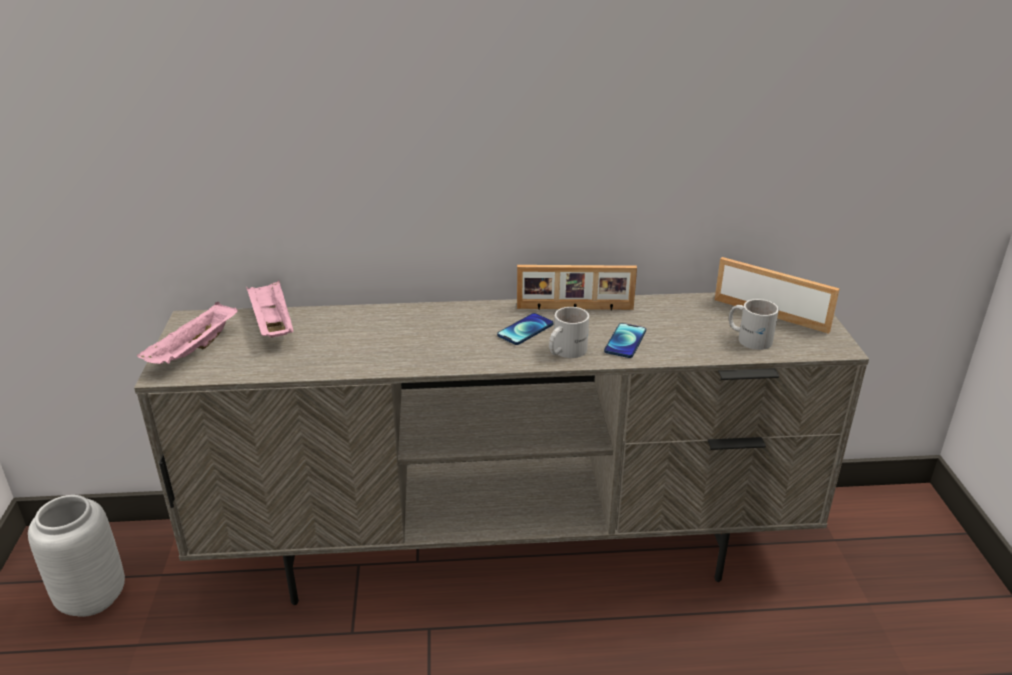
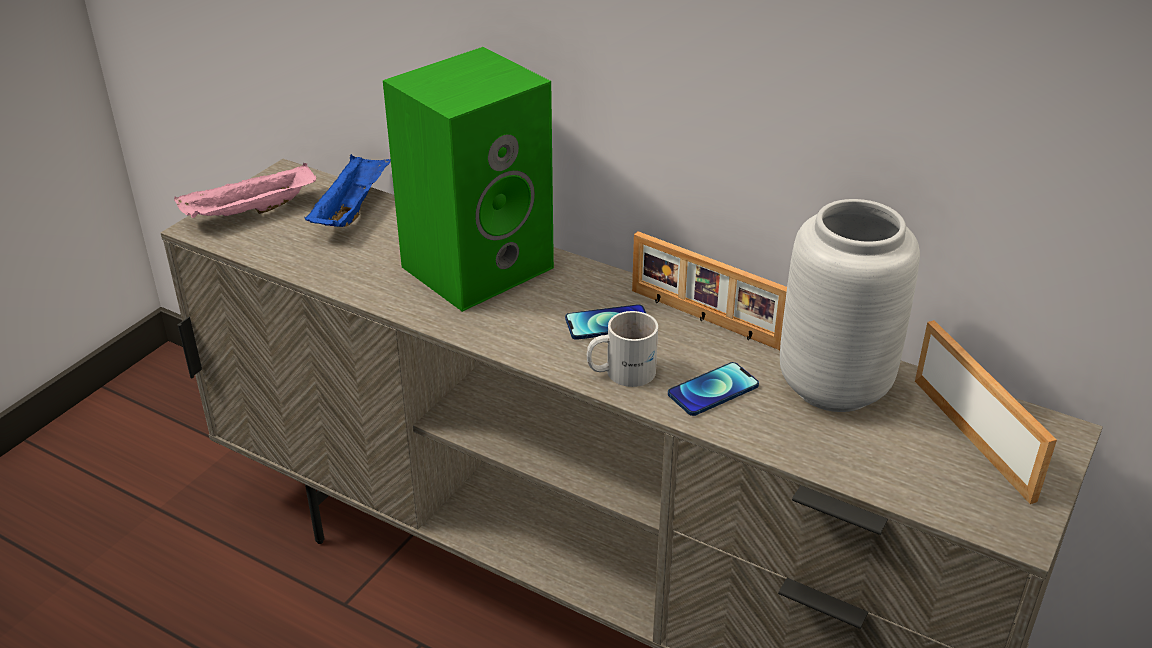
camera: 35 degrees right, 5 degrees up
grey vase [28,495,125,617] -> grey vase moved to [780,199,920,412]
pink tray [246,281,293,338] -> blue tray [304,154,391,227]
white mug [729,299,779,350] -> none
none -> green speaker [383,47,554,312]

